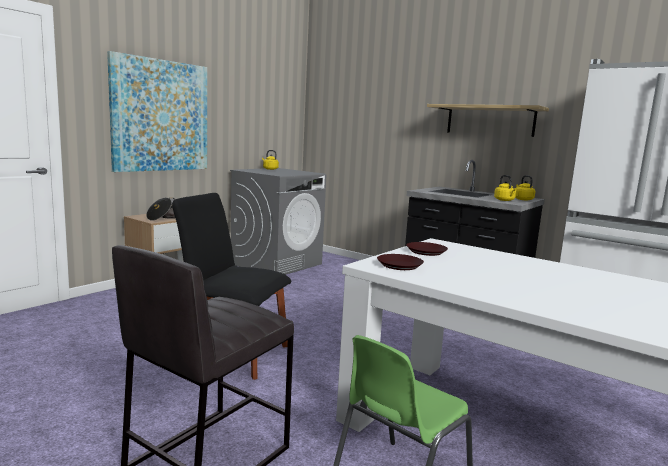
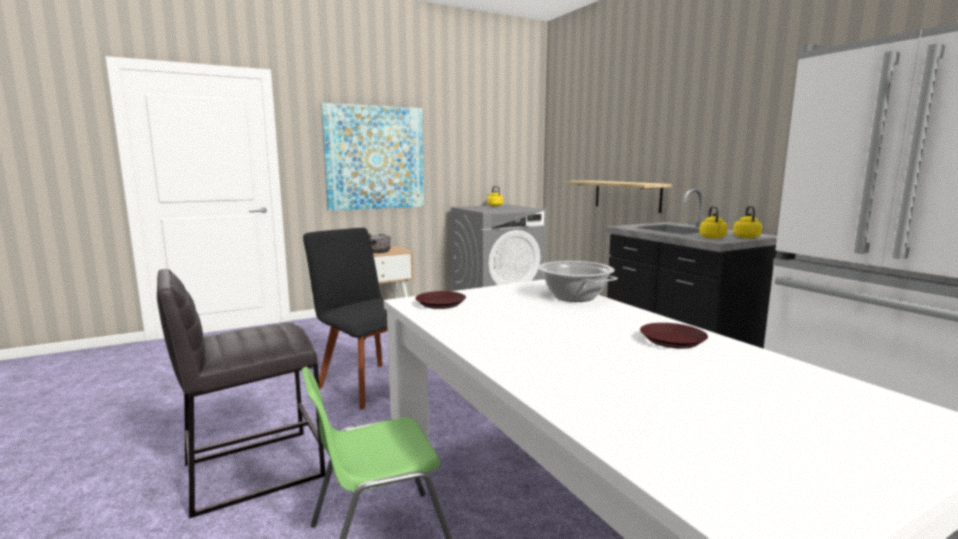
camera: 25 degrees right, 0 degrees up
brown plate [406,242,448,256] -> brown plate moved to [640,323,708,349]
shelf [427,104,549,137] -> shelf moved to [567,180,672,213]
none -> cooking pot [538,261,618,302]

